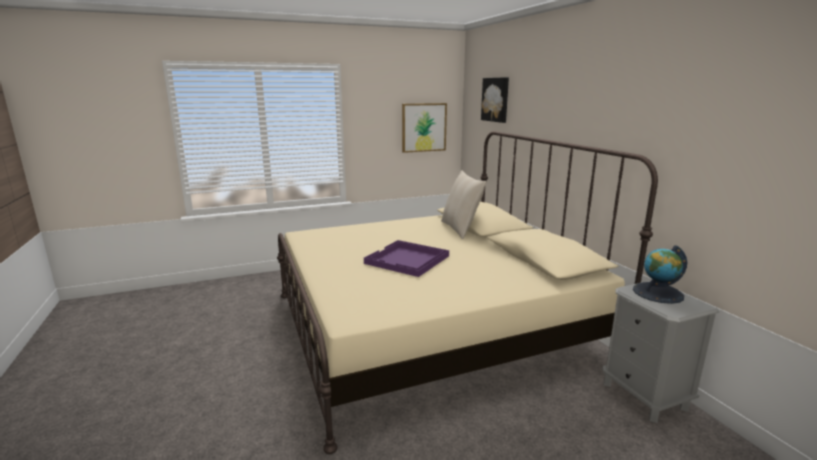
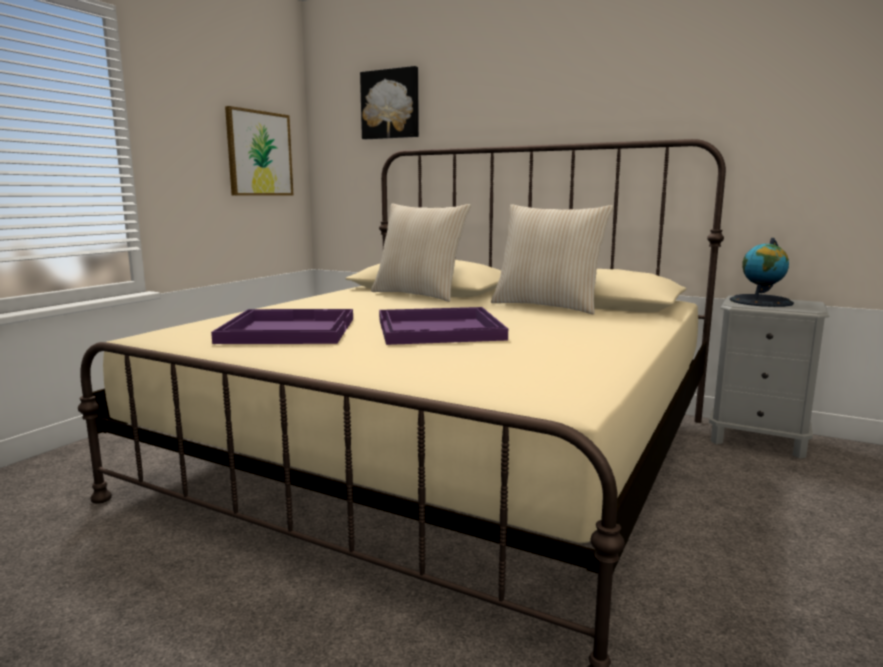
camera: 40 degrees left, 5 degrees down
none -> purple tray [211,309,353,344]
none -> beige pillow [491,204,613,314]

